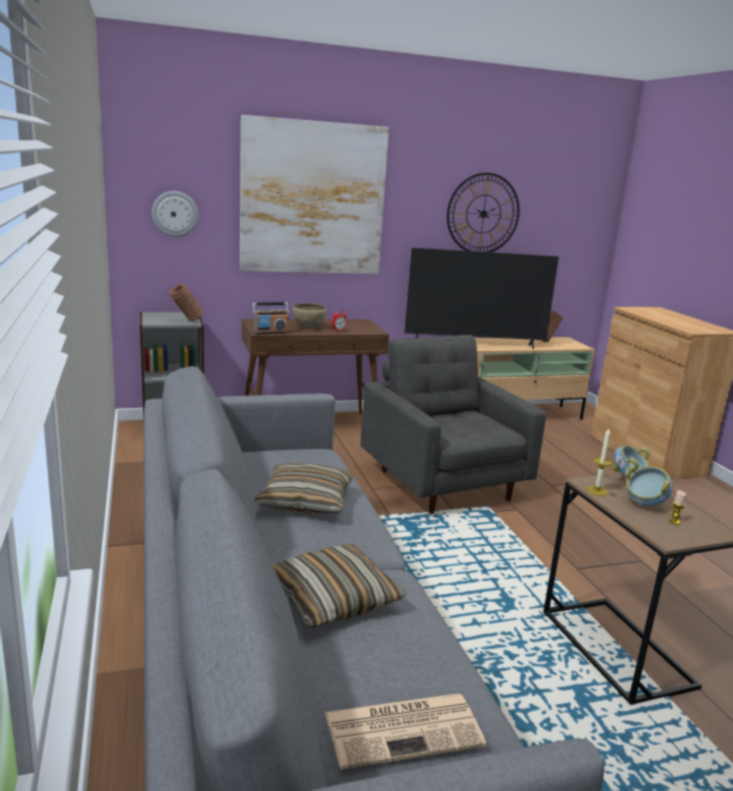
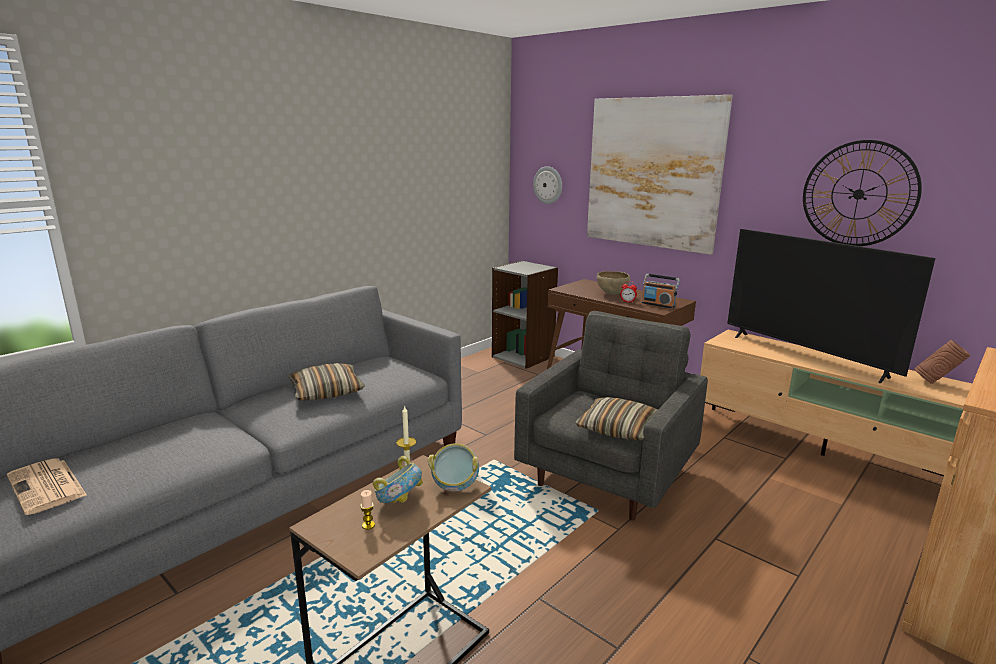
camera: 60 degrees right, 0 degrees up
brown vase [169,283,204,321] -> none
radio [252,302,289,334] -> radio moved to [642,274,680,308]
pillow [272,544,406,628] -> pillow moved to [575,397,658,440]

